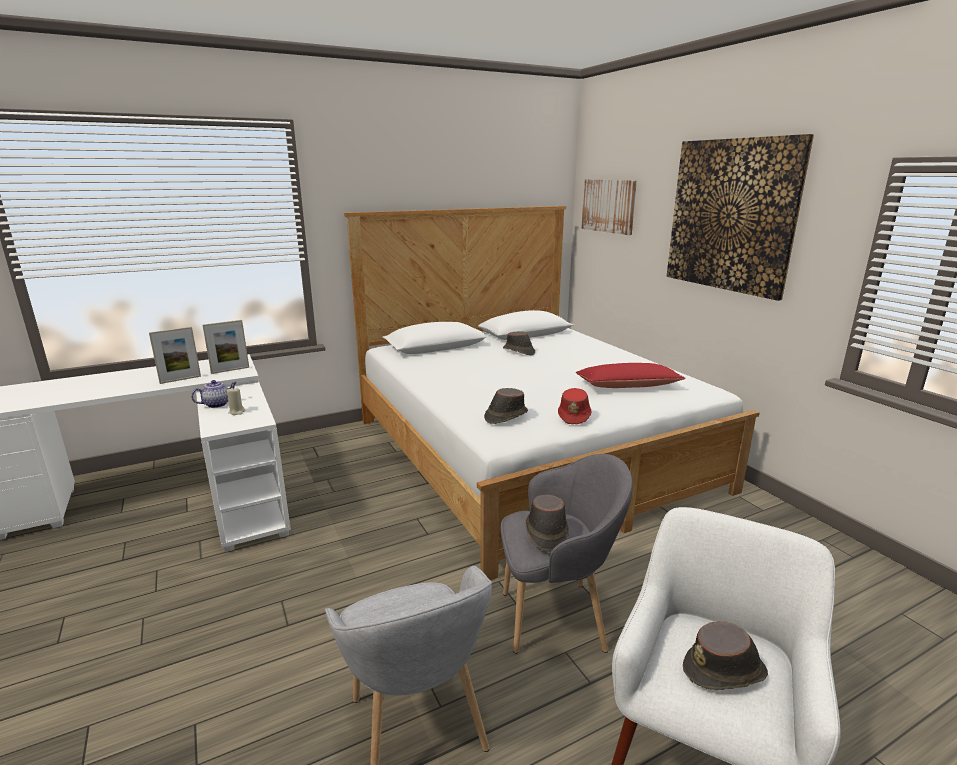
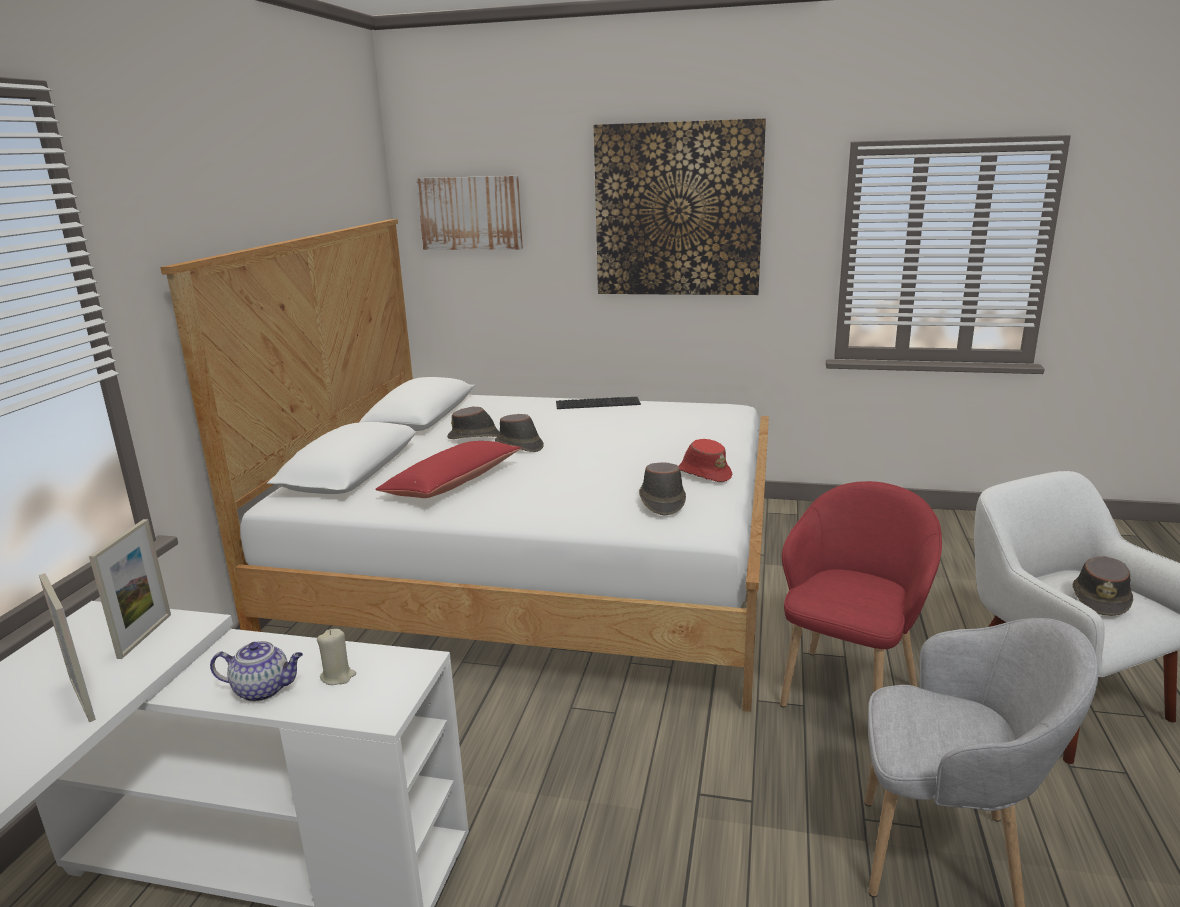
camera: 50 degrees left, 0 degrees up
picture frame [149,327,201,384] -> picture frame turned 45 degrees counterclockwise [39,573,96,722]
teapot [191,380,237,408] -> teapot turned 90 degrees clockwise [210,641,303,702]
grey armchair [501,454,633,654] -> red armchair [780,481,942,707]
brown hat [526,495,569,552] -> brown hat moved to [495,414,544,452]
red pillow [575,363,686,388] -> red pillow moved to [375,441,521,498]
none -> keyboard [556,397,641,409]

